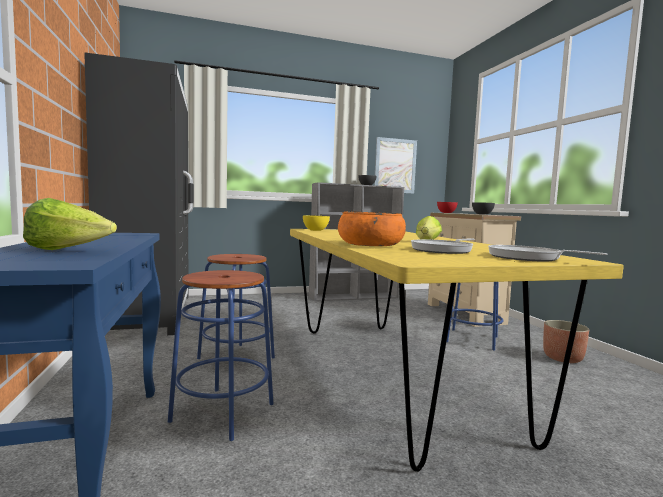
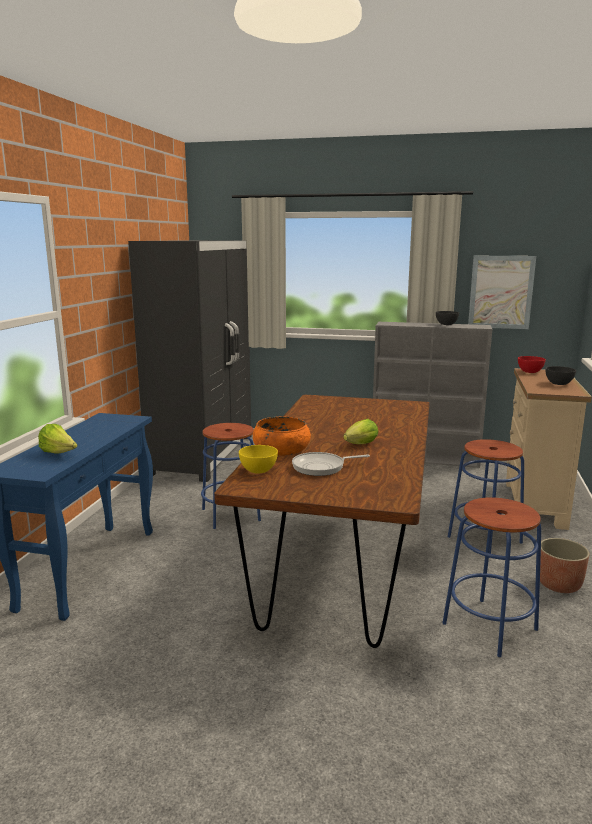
camera: 30 degrees right, 10 degrees up
blue stool [168,270,273,441] -> blue stool moved to [442,497,541,657]
yellow dining table [290,229,624,472] -> brown dining table [214,395,430,648]
yellow bowl [303,215,330,231] -> yellow bowl moved to [239,445,278,474]
frying pan [488,245,607,262] -> none

